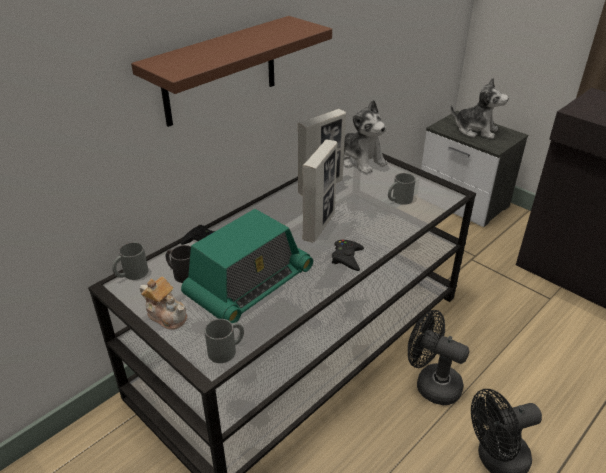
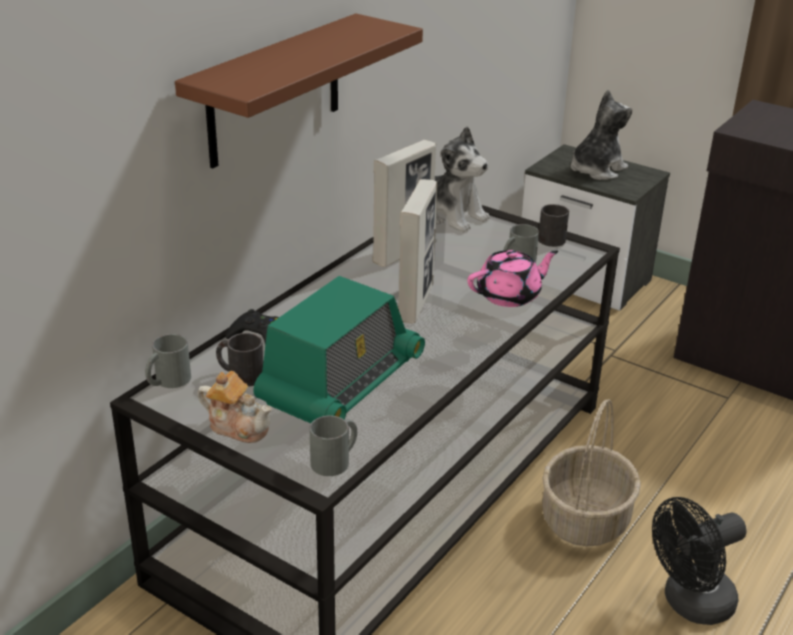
camera: 10 degrees left, 5 degrees down
black game controller [332,240,364,271] -> none
black fan [408,310,469,405] -> basket [542,399,641,546]
plush toy [450,77,509,139] -> plush toy turned 60 degrees counterclockwise [571,90,632,180]
none -> pink teapot [467,250,558,307]
none -> black mug [538,204,569,247]

